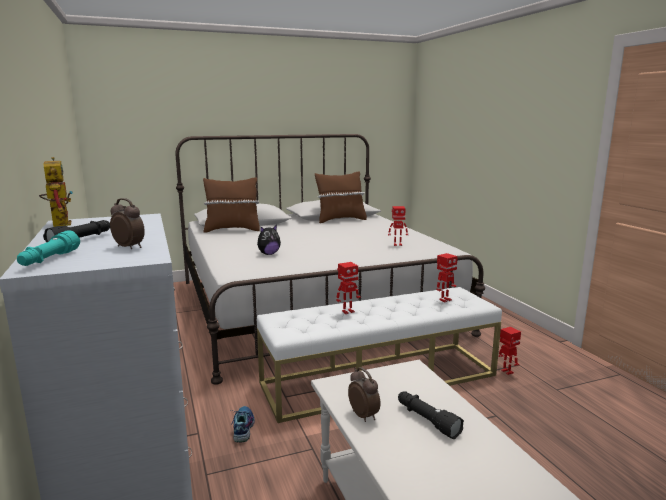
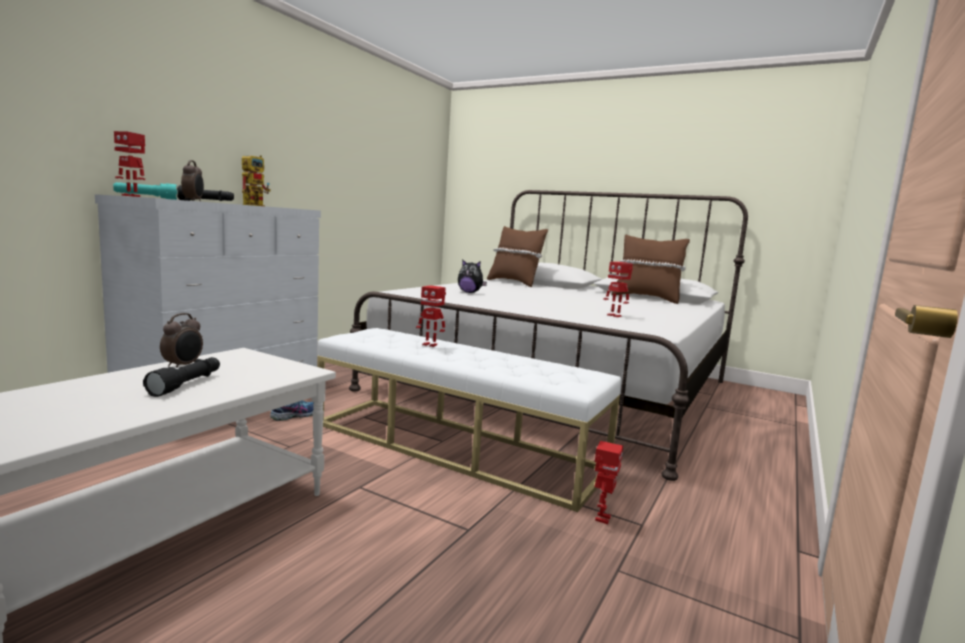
camera: 50 degrees right, 5 degrees down
toy robot [436,253,458,302] -> toy robot moved to [114,131,145,197]

